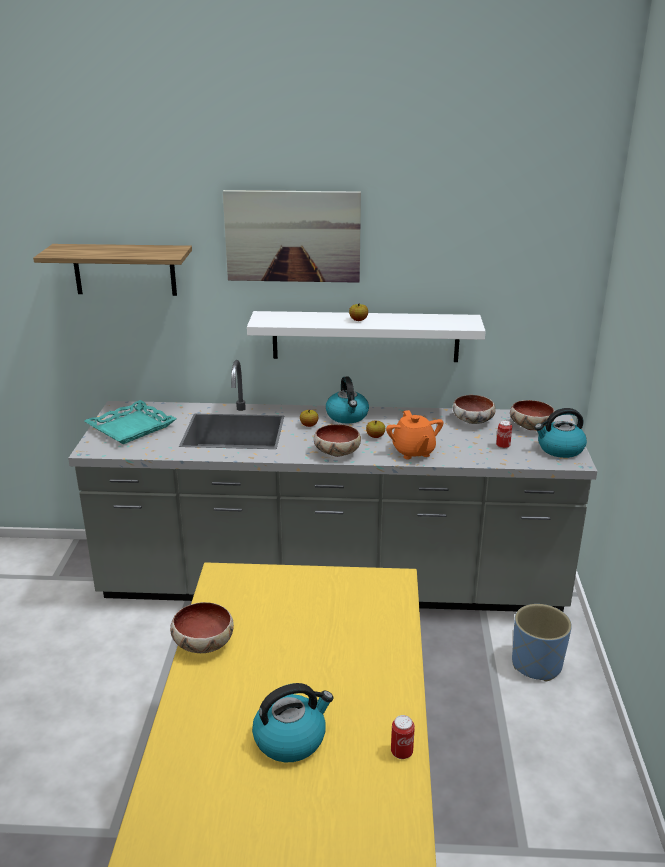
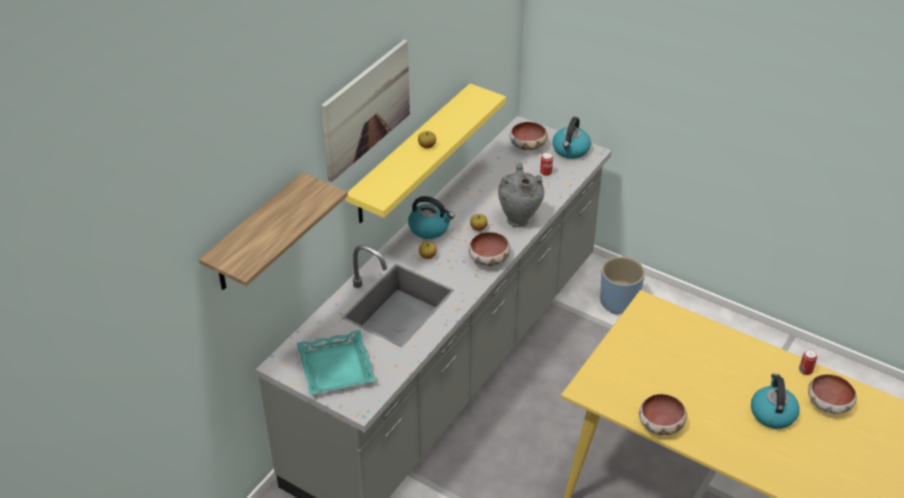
camera: 60 degrees left, 15 degrees up
white shelf [247,311,486,362] -> yellow shelf [345,83,506,223]
orange teapot [386,410,443,459] -> grey vase [498,163,544,227]
bowl [453,395,496,424] -> bowl moved to [808,374,857,414]

